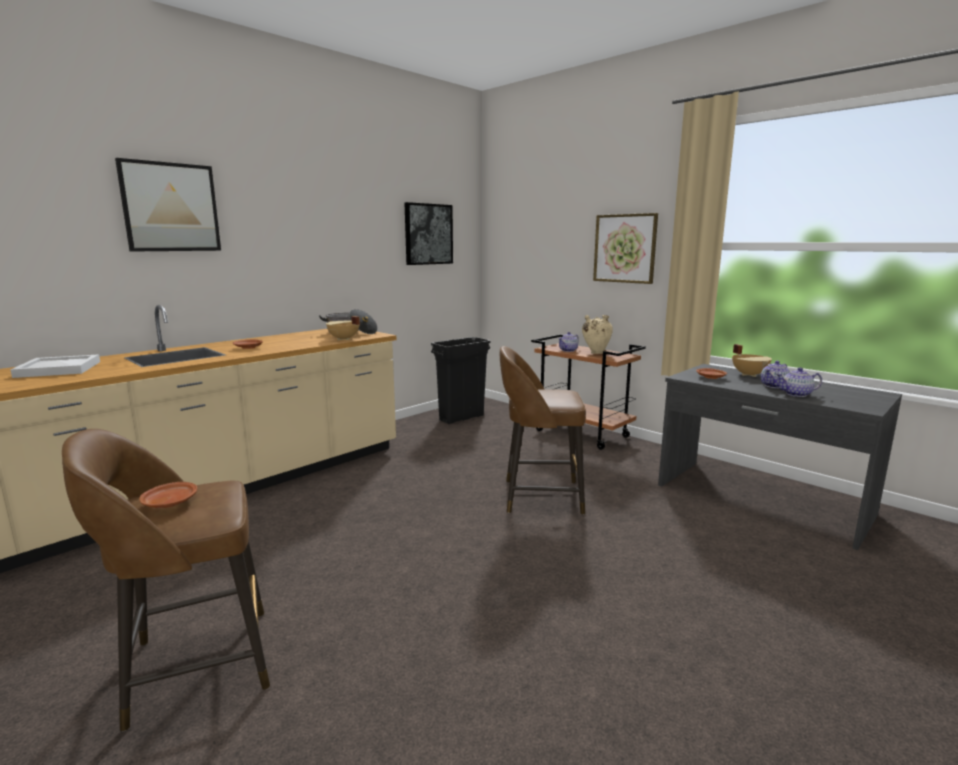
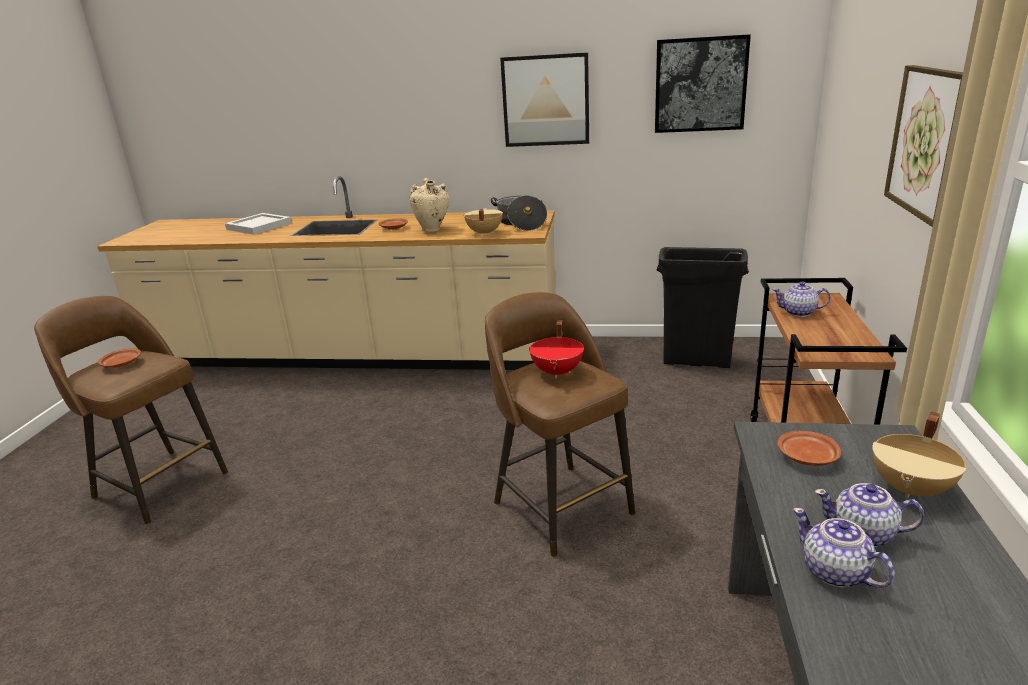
camera: 55 degrees right, 10 degrees up
picture [115,158,221,252] -> picture moved to [500,52,589,147]
beige vase [582,315,613,354] -> beige vase moved to [410,178,449,232]
none -> red cooking pot [529,320,584,378]

